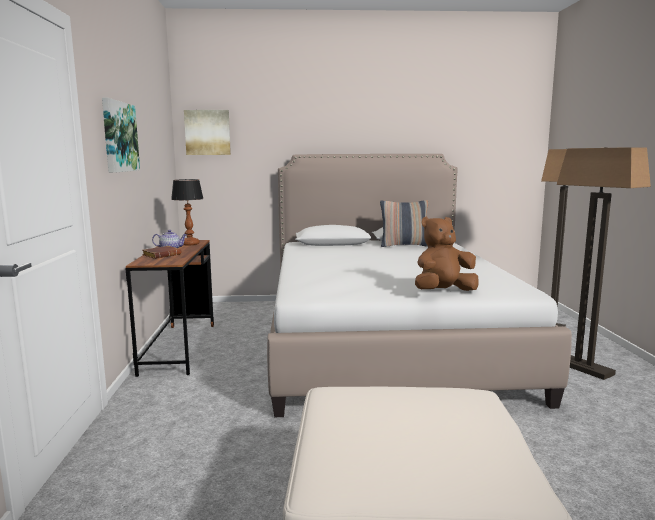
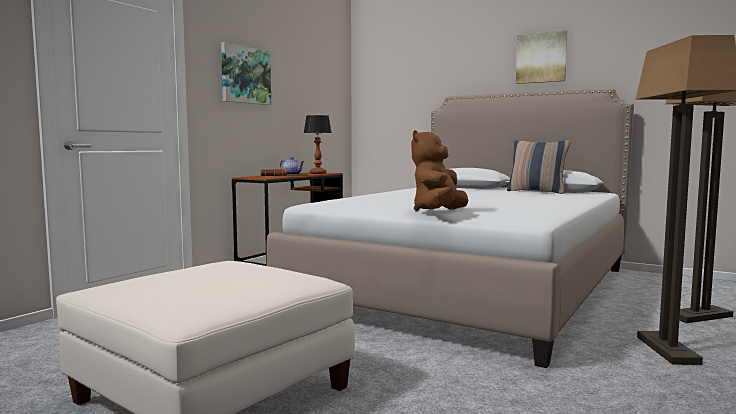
camera: 35 degrees right, 5 degrees down
picture [184,110,231,155] -> picture moved to [516,30,568,84]
brown plush toy [415,217,478,291] -> brown plush toy turned 75 degrees counterclockwise [411,130,468,211]

